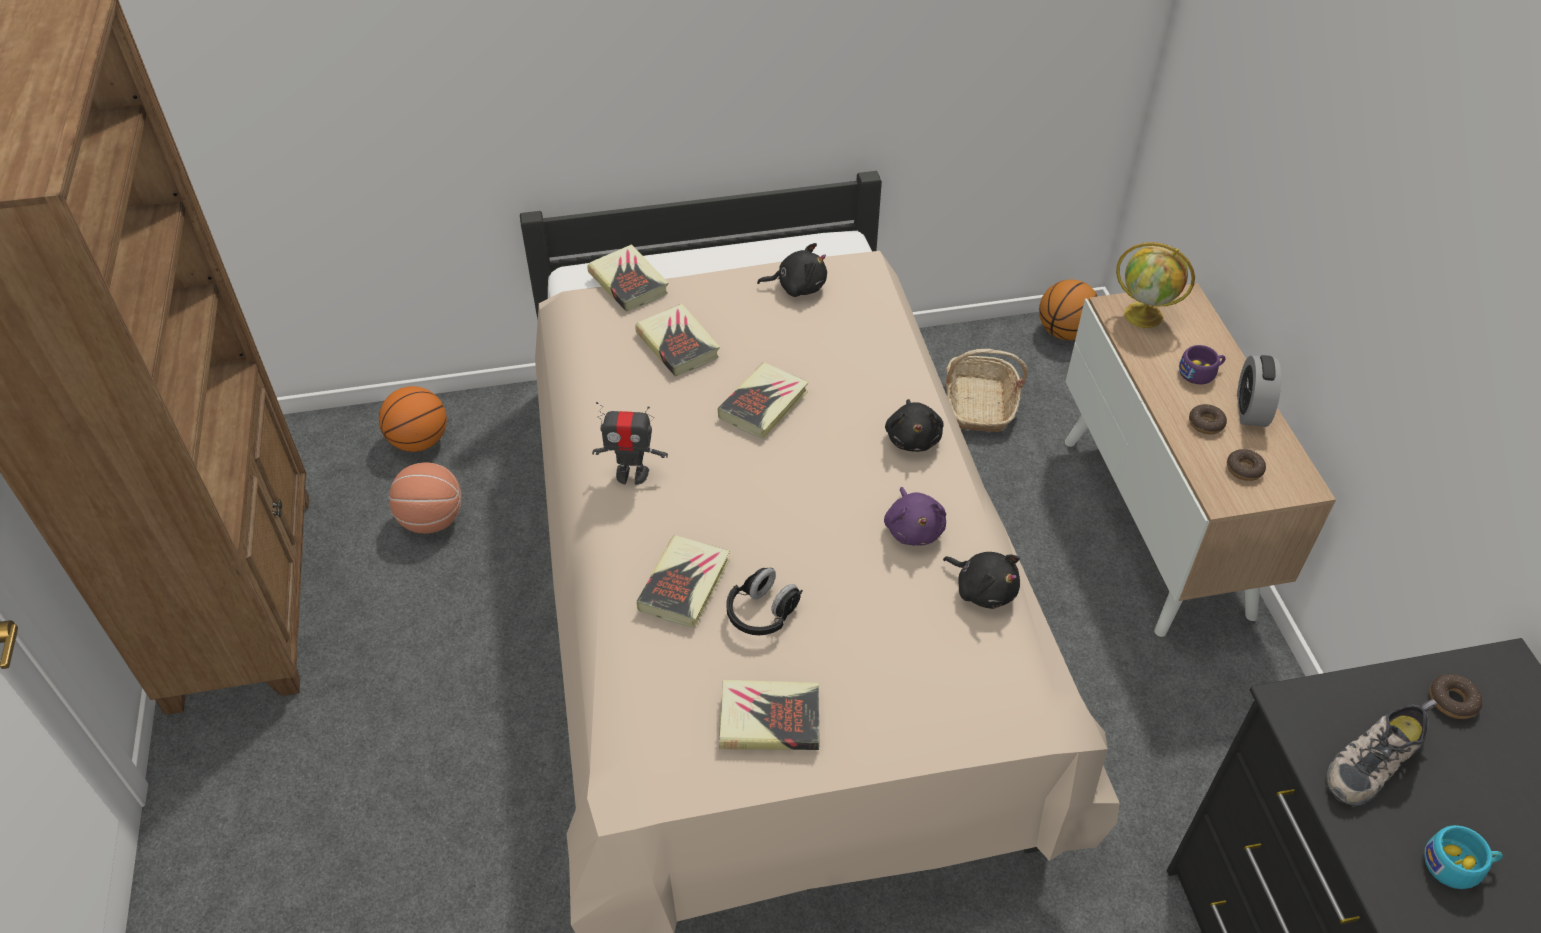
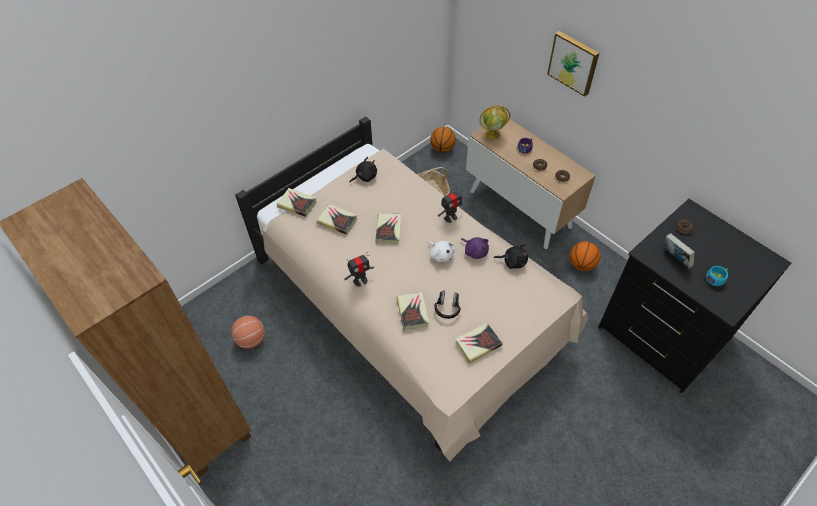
camera: 30 degrees left, 5 degrees up
basketball [379,386,447,452] -> basketball moved to [570,241,600,271]
black plush toy [885,399,944,452] -> toy robot [438,188,464,223]
alarm clock [1237,355,1281,427] -> none
shoe [1326,699,1438,806] -> book [665,233,695,268]
none -> white plush toy [428,241,454,263]
none -> picture [547,31,599,97]

